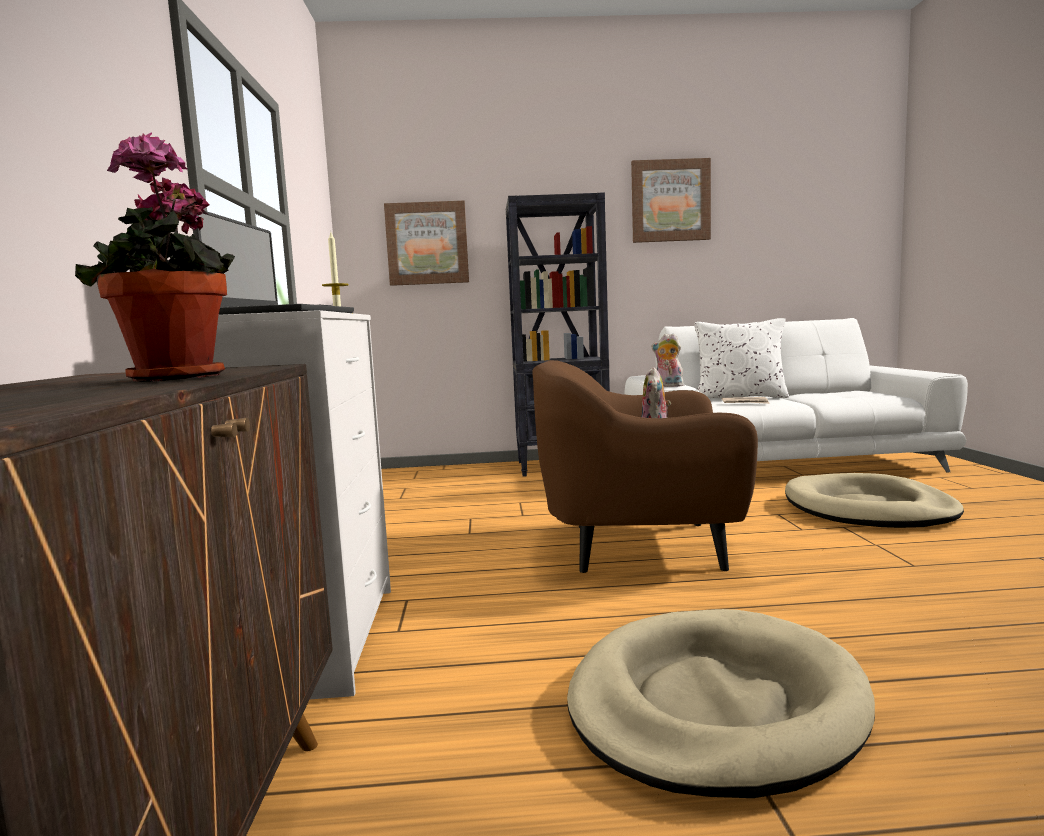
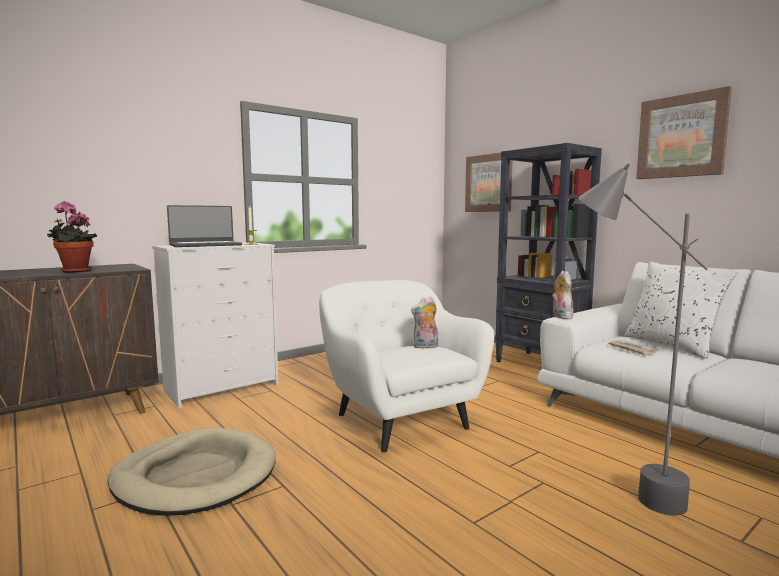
camera: 55 degrees right, 0 degrees up
brown armchair [532,360,758,573] -> white armchair [319,280,494,453]
beige dog bed [785,473,964,528] -> grey floor lamp [579,164,708,516]

